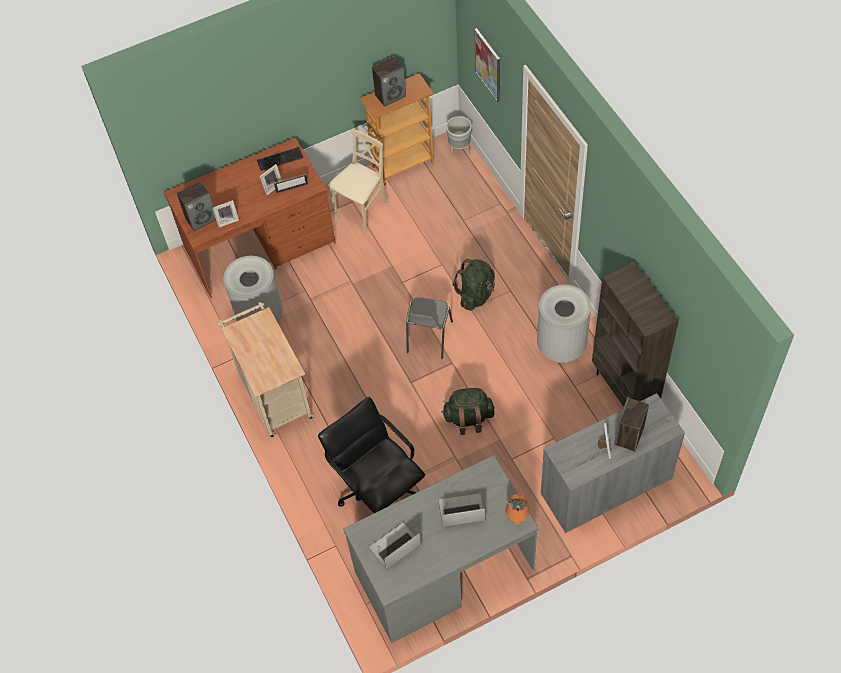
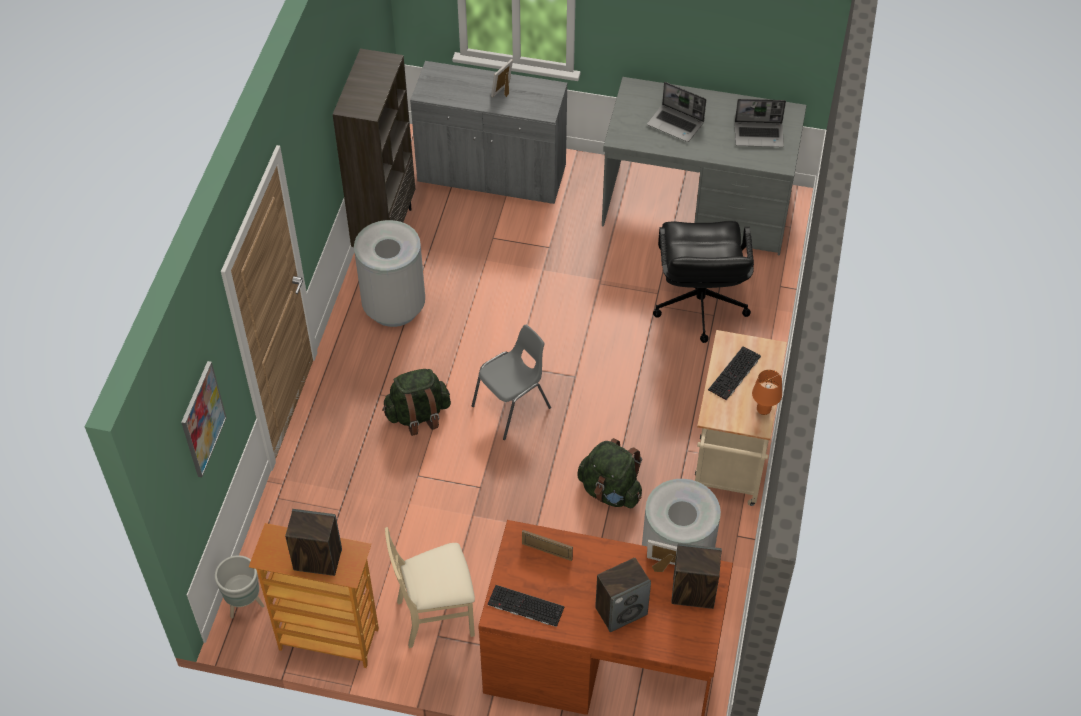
camera: 145 degrees left, 5 degrees down
picture frame [260,164,282,195] -> none
green backpack [442,388,495,435] -> green backpack moved to [577,438,642,508]
orange table lamp [506,494,530,525] -> orange table lamp moved to [752,370,782,415]
speaker [614,397,649,451] -> speaker moved to [595,558,651,632]
none -> keyboard [708,347,761,400]

